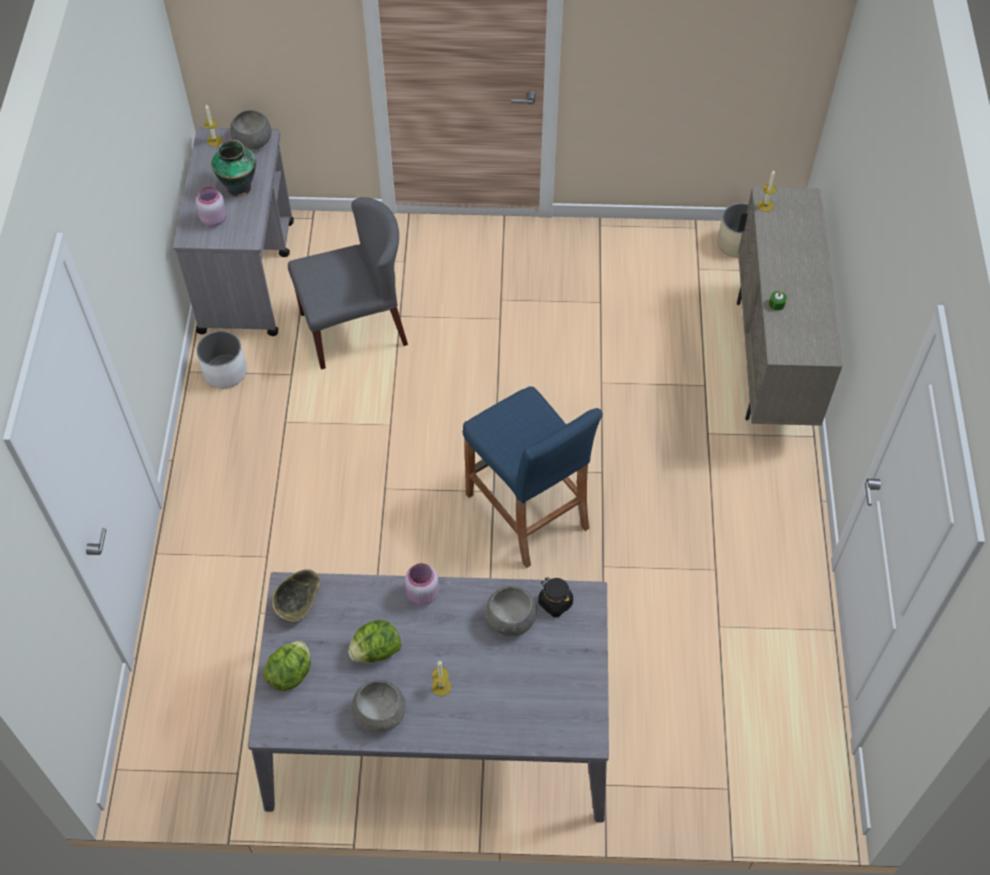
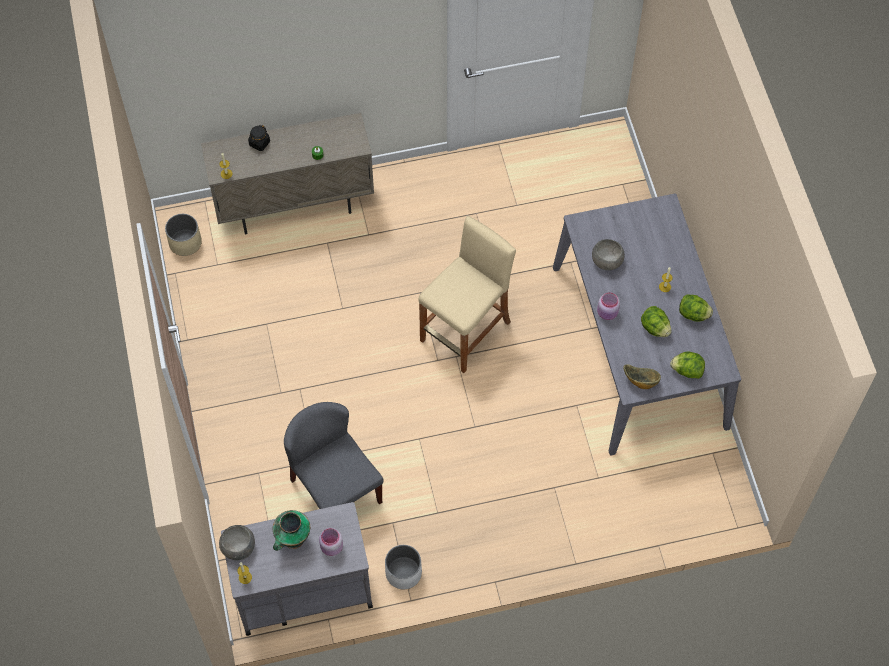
camera: 105 degrees left, 5 degrees up
grey bowl [352,680,406,733] -> lettuce [679,294,713,322]
blue stool [463,386,603,568] -> beige stool [418,216,516,373]
black jar [538,577,573,617] -> black jar moved to [248,125,270,151]

